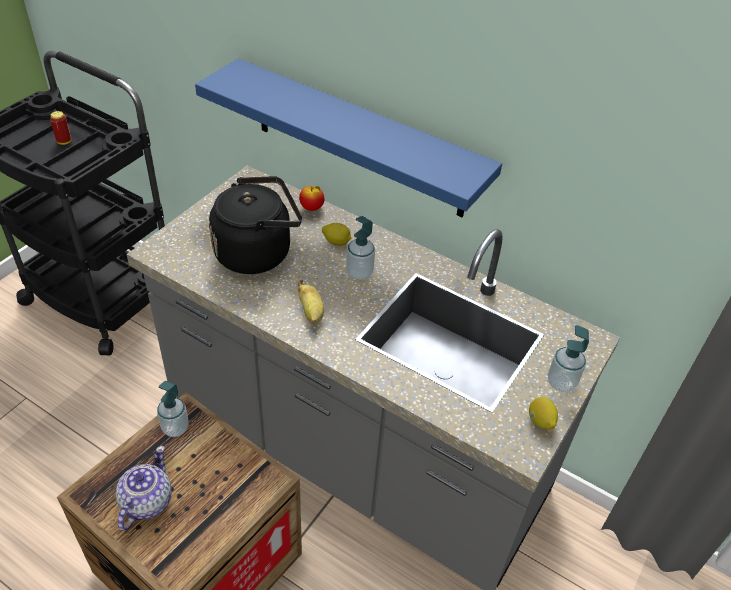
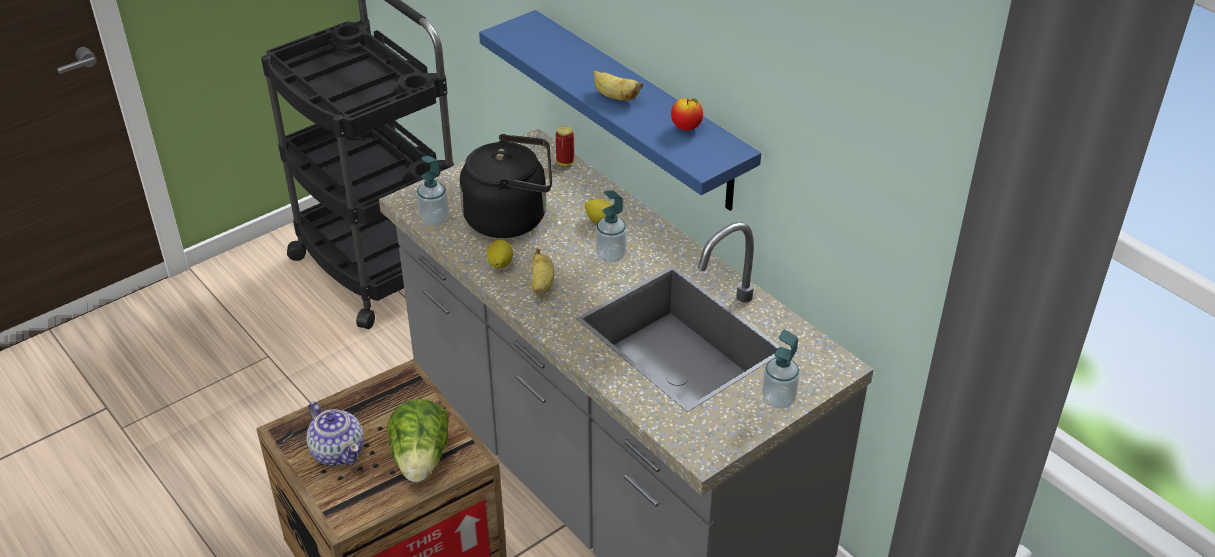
camera: 20 degrees right, 5 degrees down
can [50,111,72,145] -> can moved to [556,126,574,166]
teapot [116,446,172,531] -> teapot turned 105 degrees clockwise [307,402,364,466]
soap dispenser [157,381,189,437] -> soap dispenser moved to [416,156,449,226]
apple [299,186,325,211] -> apple moved to [671,98,703,131]
lemon [529,397,558,430] -> lemon moved to [487,240,513,268]
none -> lettuce [387,399,449,482]
none -> banana [593,70,643,101]

